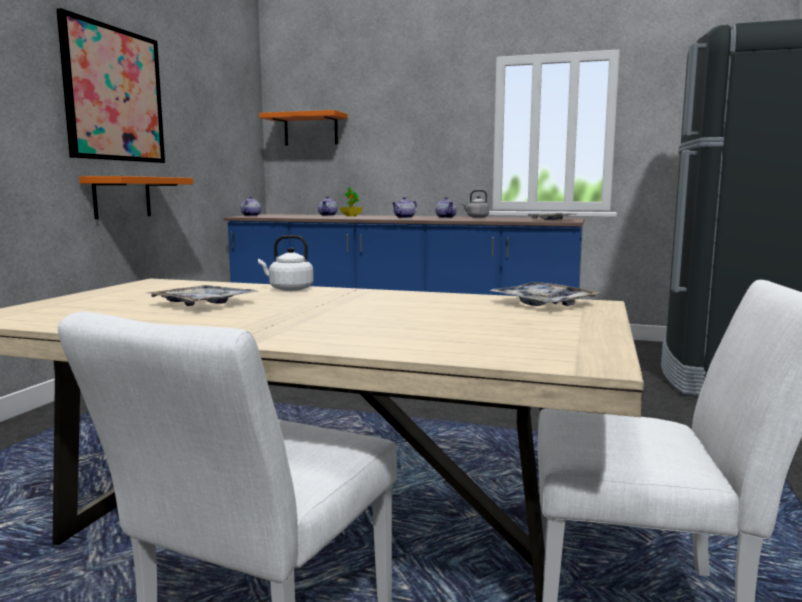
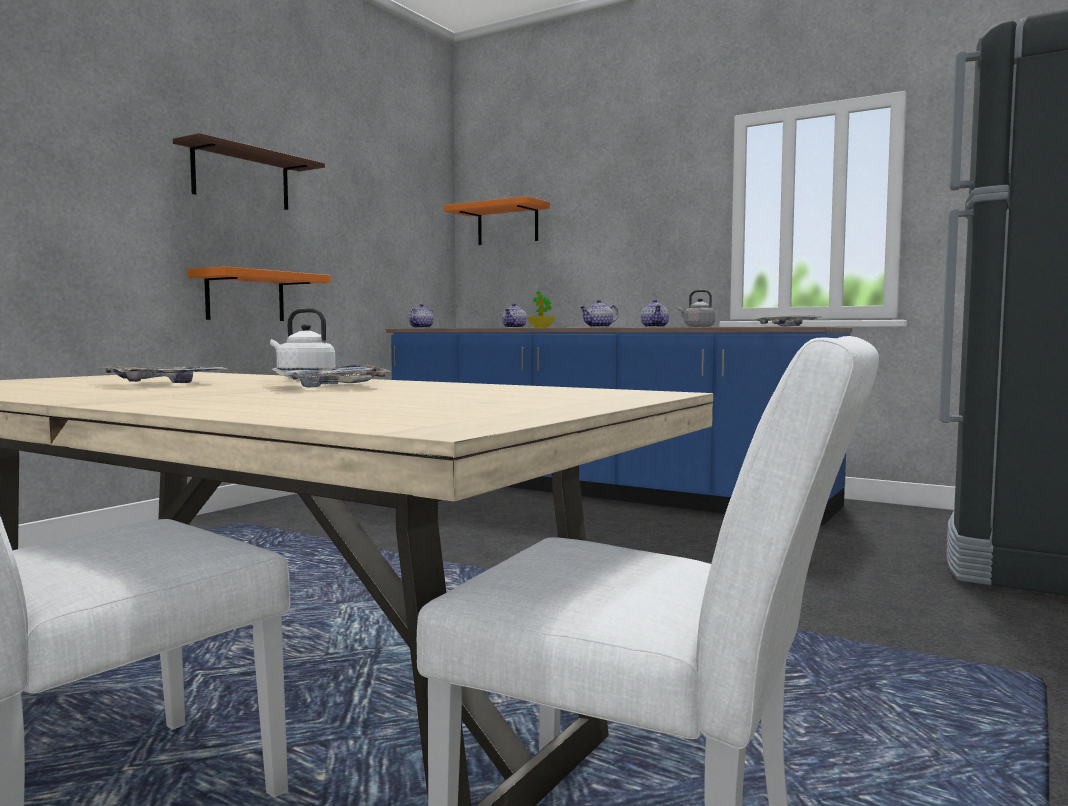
camera: 15 degrees right, 5 degrees down
picture [57,8,165,163] -> shelf [173,133,325,210]
tray [490,282,601,306] -> tray moved to [271,364,390,388]

